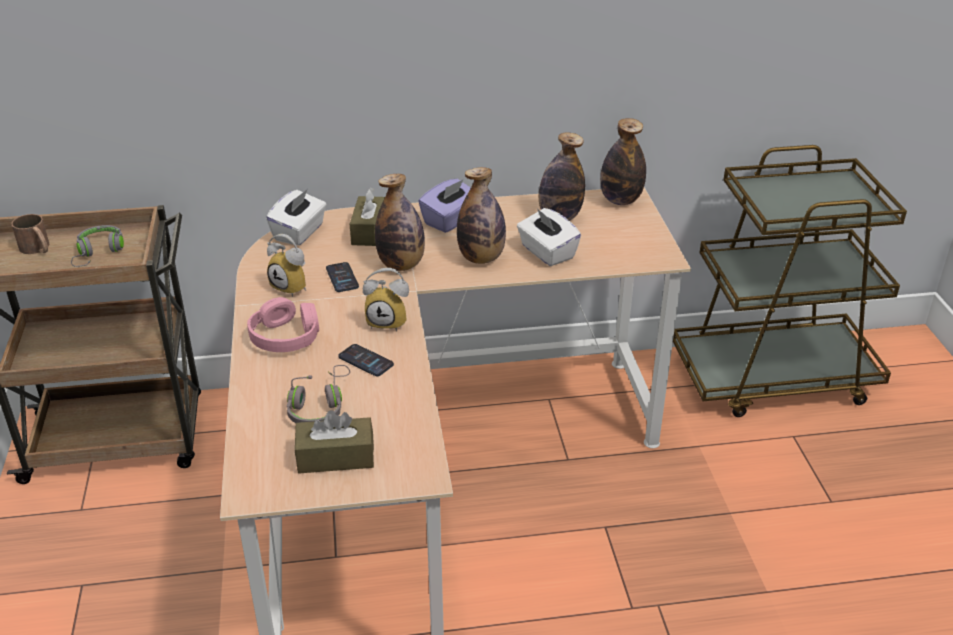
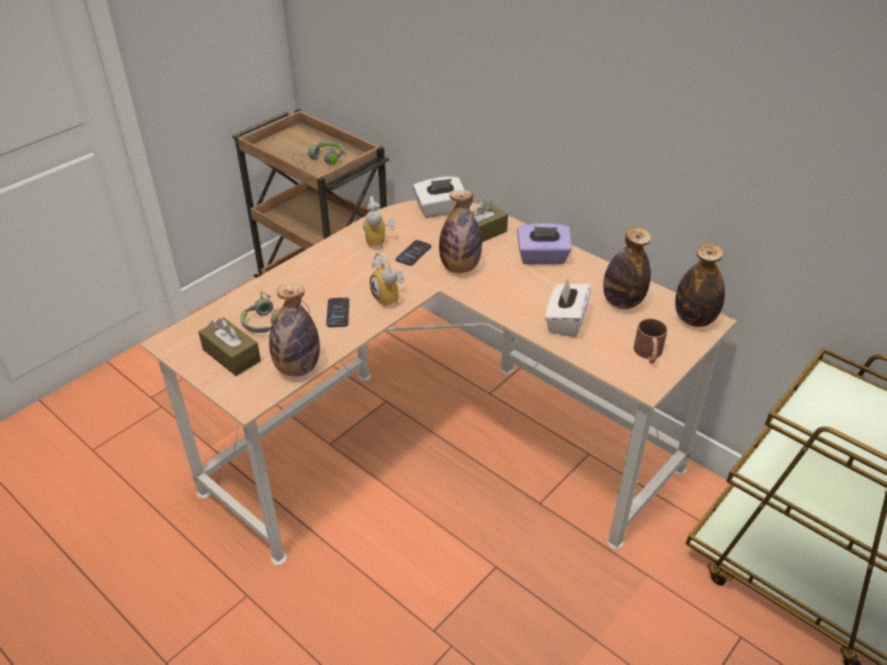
camera: 50 degrees right, 5 degrees up
brown mug [11,214,49,254] -> brown mug moved to [634,318,668,364]
pink headphones [247,297,319,352] -> none
bottle [457,167,506,264] -> bottle moved to [269,284,320,377]

